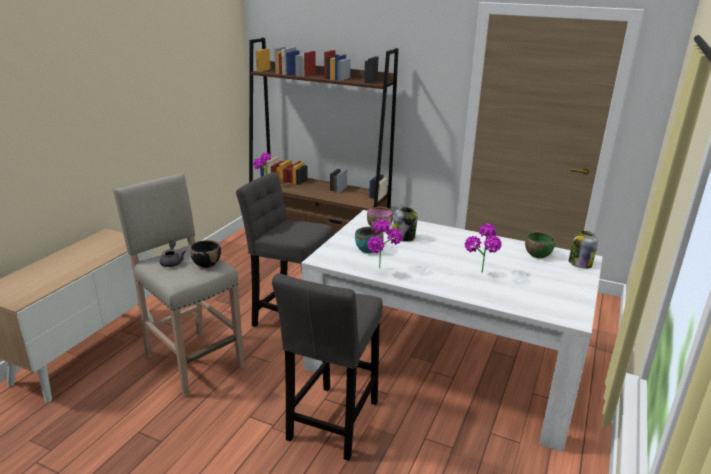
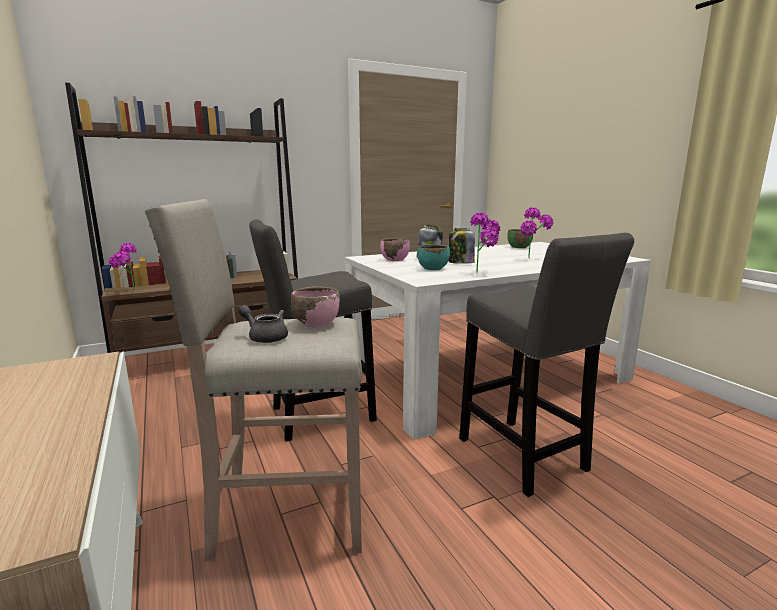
camera: 50 degrees left, 10 degrees down
black bowl [190,240,221,268] -> pink bowl [291,286,340,327]
jar [569,231,598,269] -> jar moved to [449,228,475,264]

